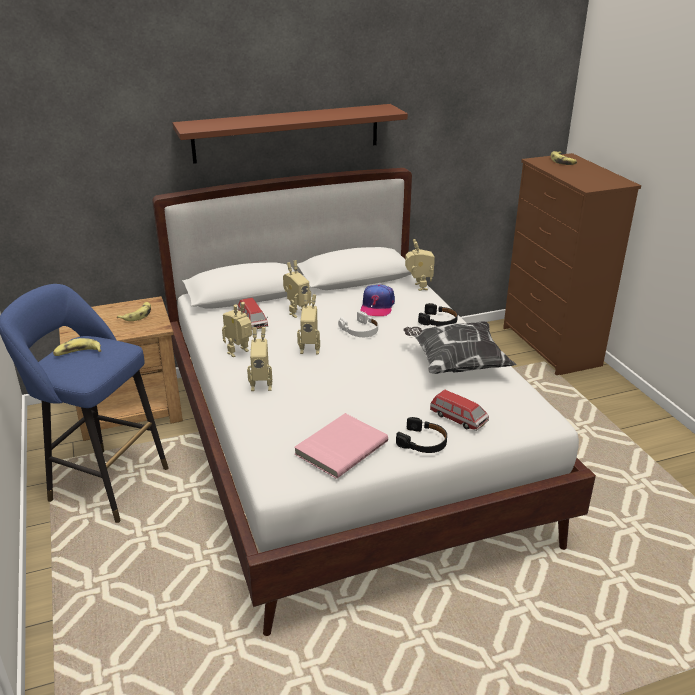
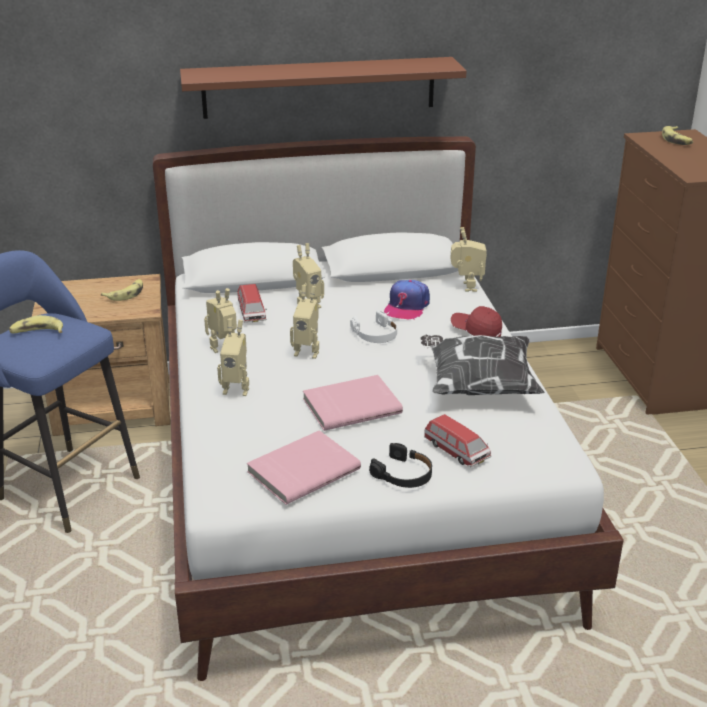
camera: 10 degrees right, 0 degrees up
black headphones [418,303,458,326] -> red cap [451,306,502,337]
none -> pink book [303,375,403,431]

